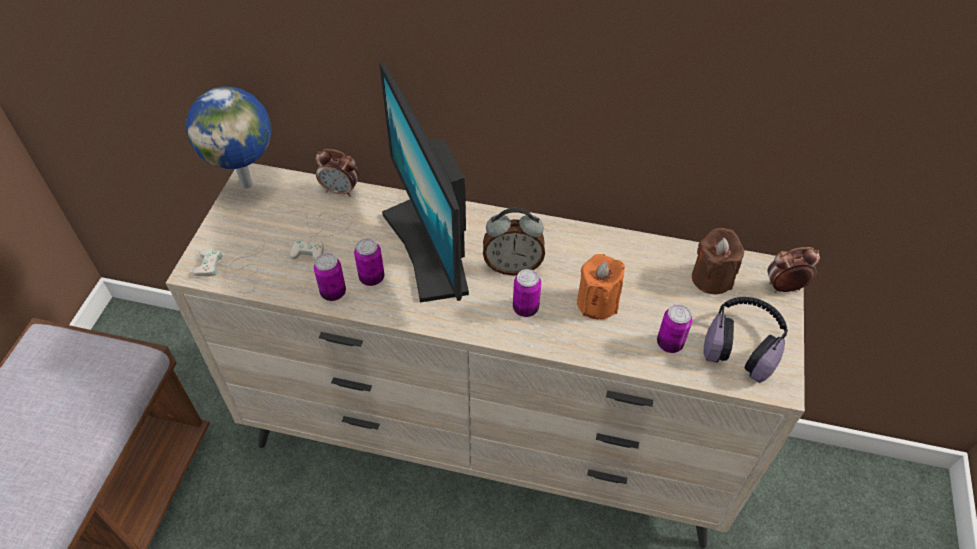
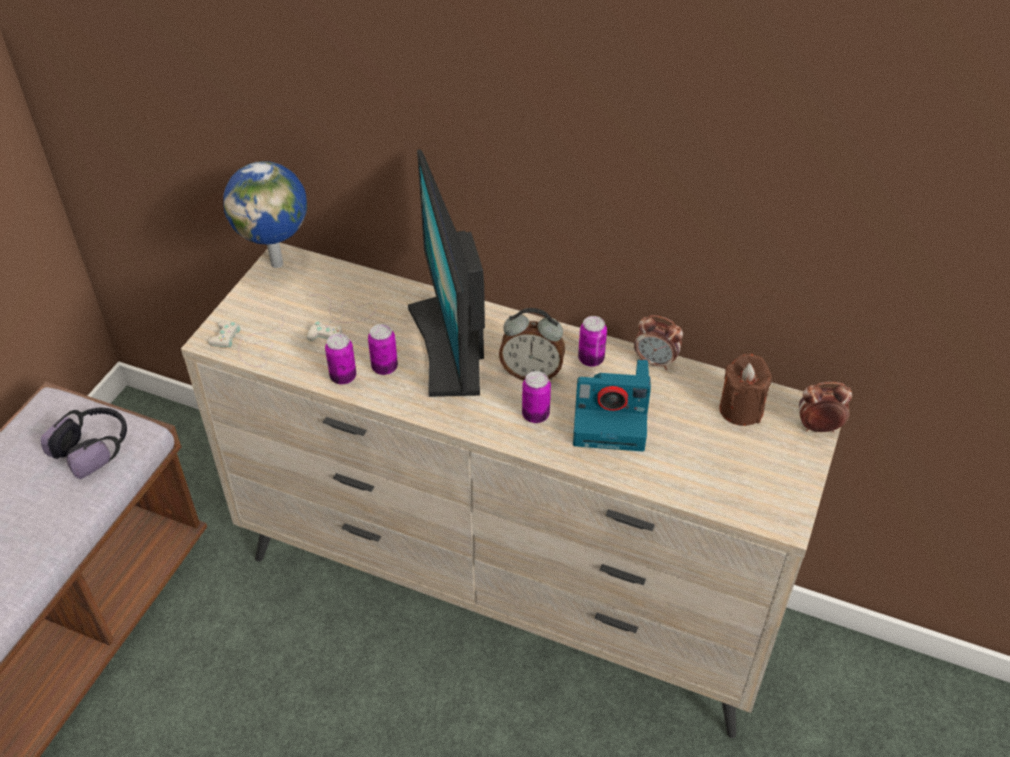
camera: 10 degrees right, 5 degrees down
alarm clock [316,149,359,197] -> alarm clock moved to [634,315,683,370]
orange candle [577,254,625,319] -> camera [573,360,651,451]
can [657,304,692,353] -> can moved to [578,316,607,367]
headphones [704,297,788,383] -> headphones moved to [41,408,127,479]

